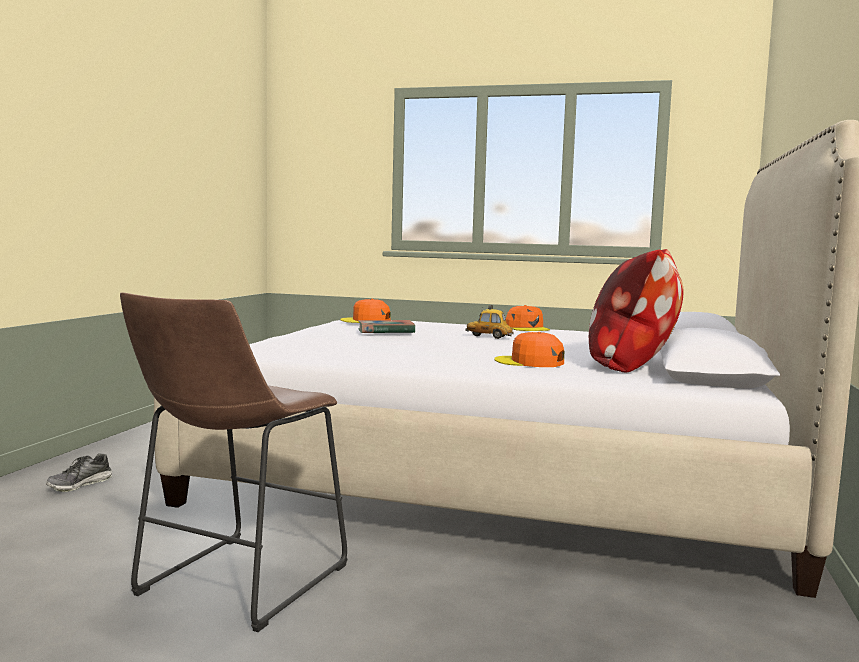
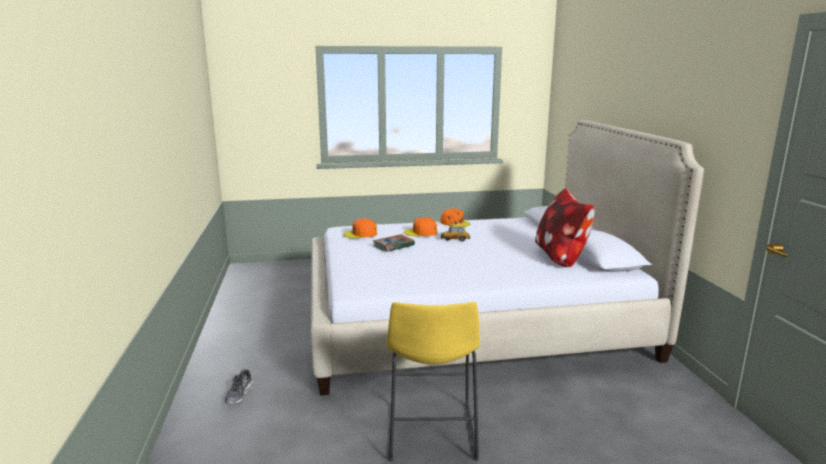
camera: 25 degrees left, 10 degrees up
brown stool [120,292,348,632] -> yellow stool [386,302,480,461]
orange cap [494,332,564,367] -> orange cap moved to [404,217,437,236]

